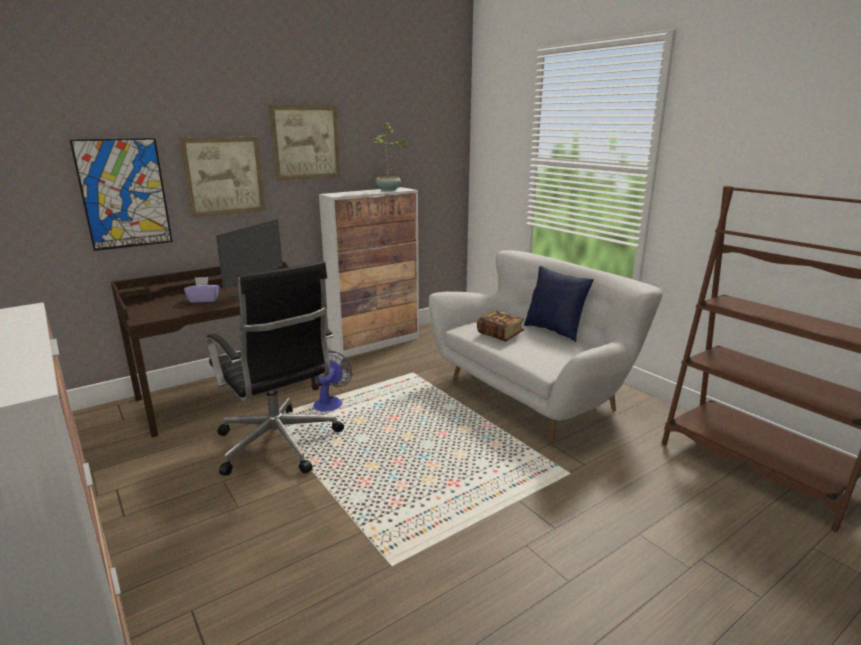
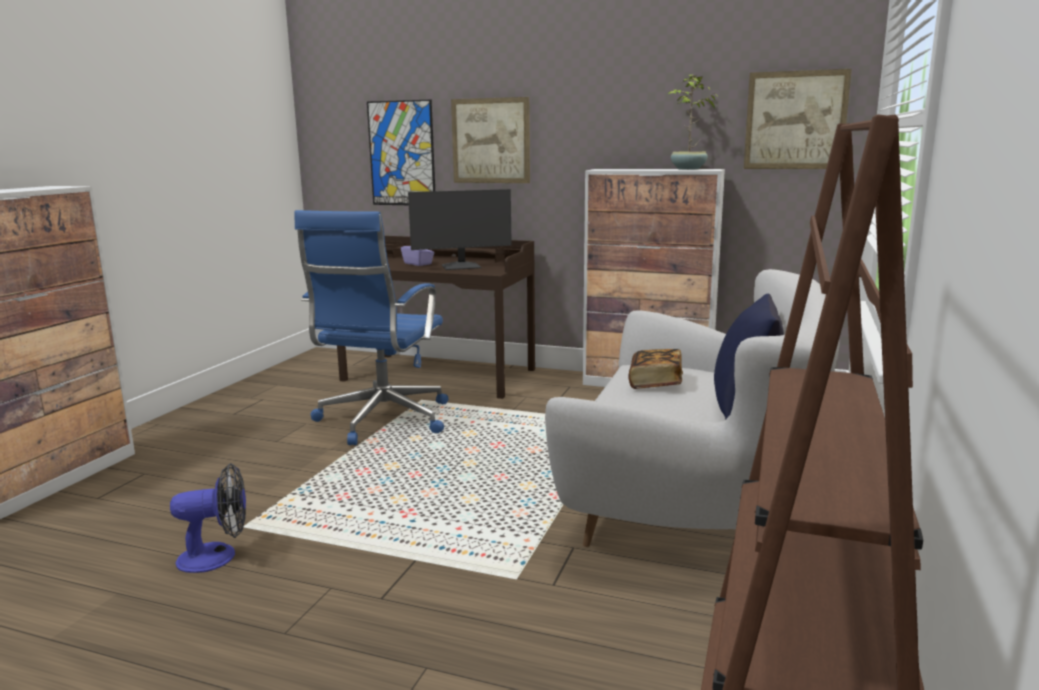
camera: 55 degrees right, 5 degrees down
black office chair [207,261,344,476] -> blue office chair [294,210,448,445]
picture [269,105,341,181] -> picture moved to [744,69,852,169]
fan [313,351,352,412] -> fan moved to [170,463,246,573]

